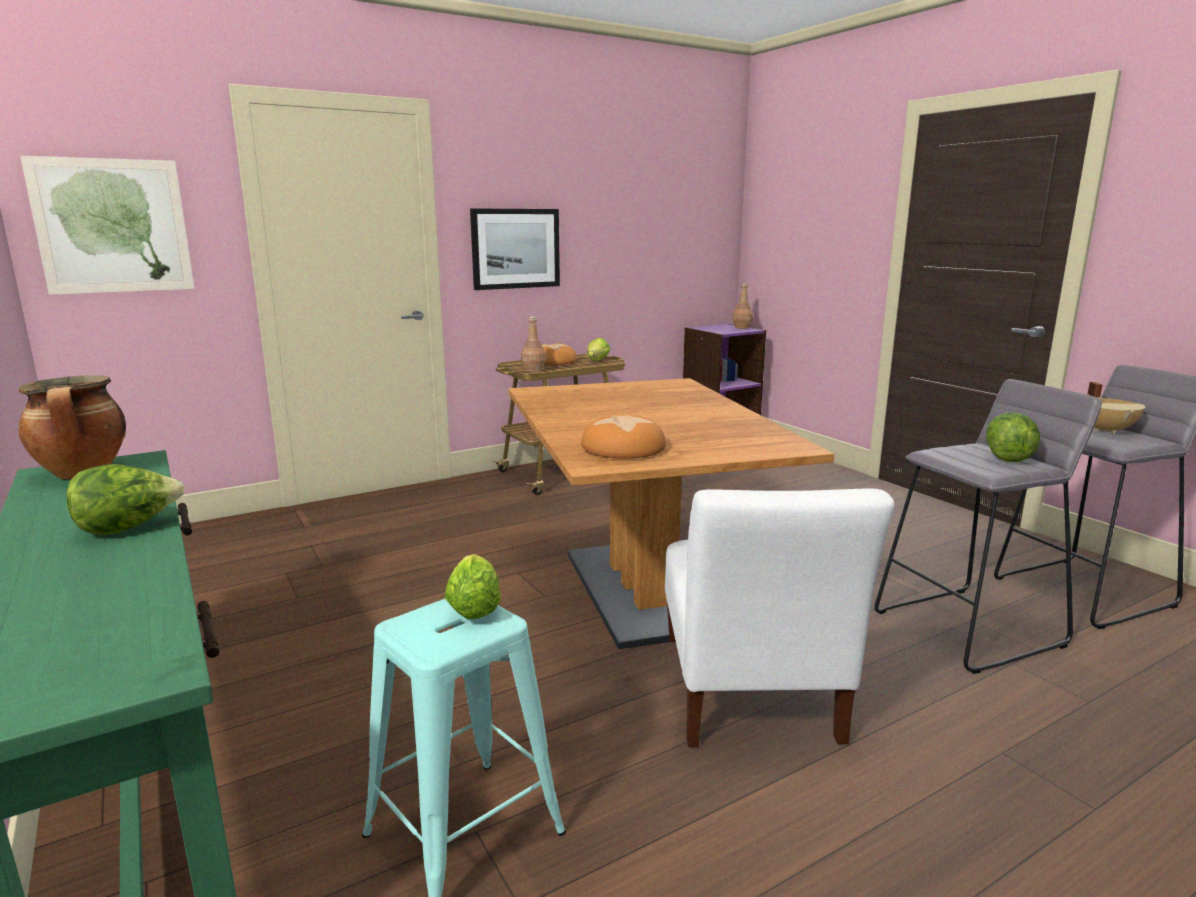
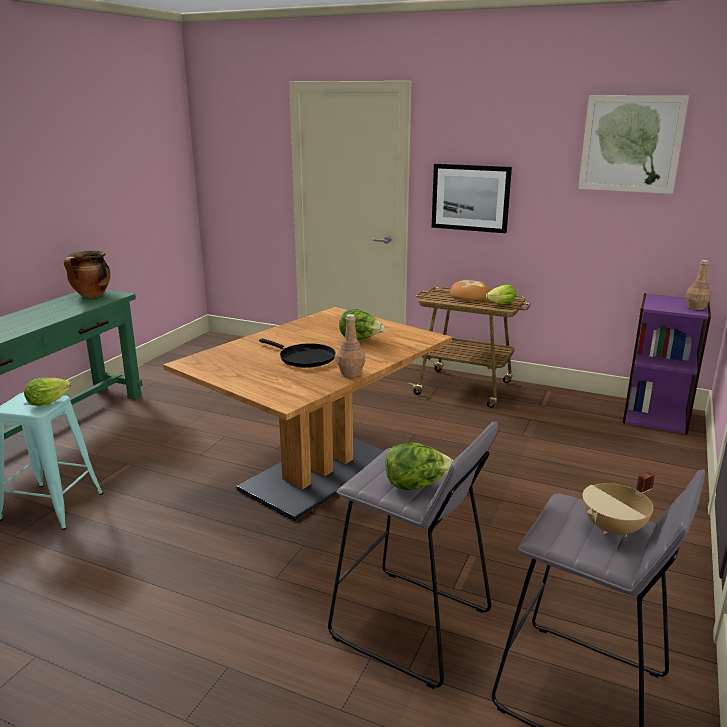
camera: 55 degrees right, 5 degrees up
picture [20,156,195,295] -> picture moved to [578,95,689,194]
lettuce [67,464,185,535] -> lettuce moved to [339,309,384,340]
brown bottle [521,316,546,372] -> brown bottle moved to [337,314,365,377]
bread [581,415,666,459] -> none
white chair [665,488,895,747] -> none
none -> black frying pan [259,338,336,368]

